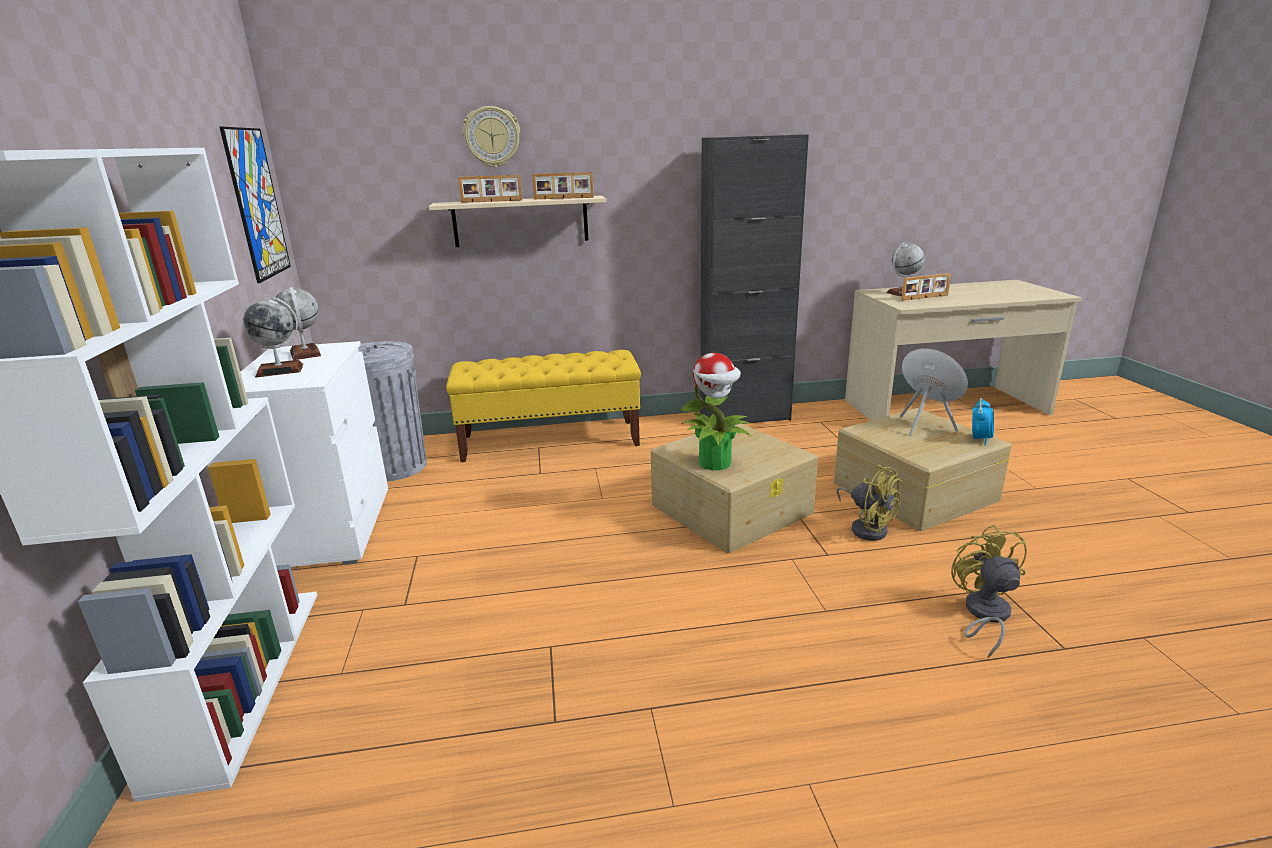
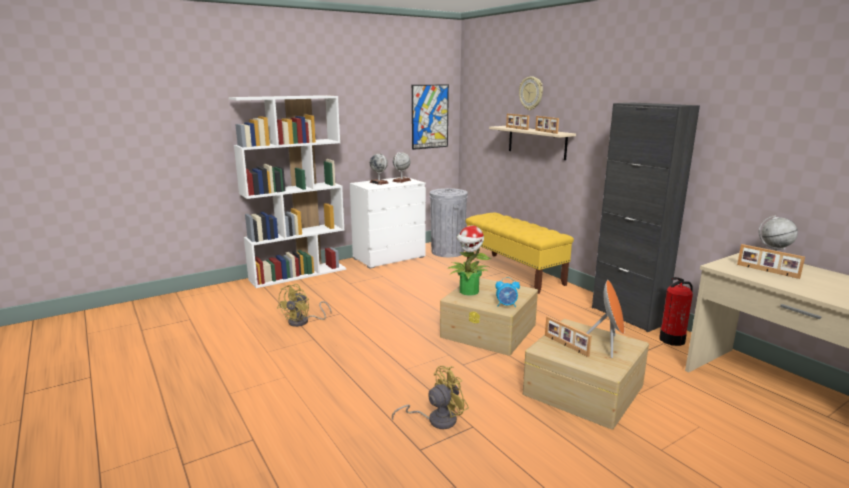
camera: 65 degrees right, 5 degrees down
yellow fan [836,465,902,541] -> yellow fan moved to [277,284,331,327]
alarm clock [972,398,994,446] -> alarm clock moved to [495,277,520,307]
none -> picture frame [545,316,592,357]
none -> fire extinguisher [660,277,693,346]

